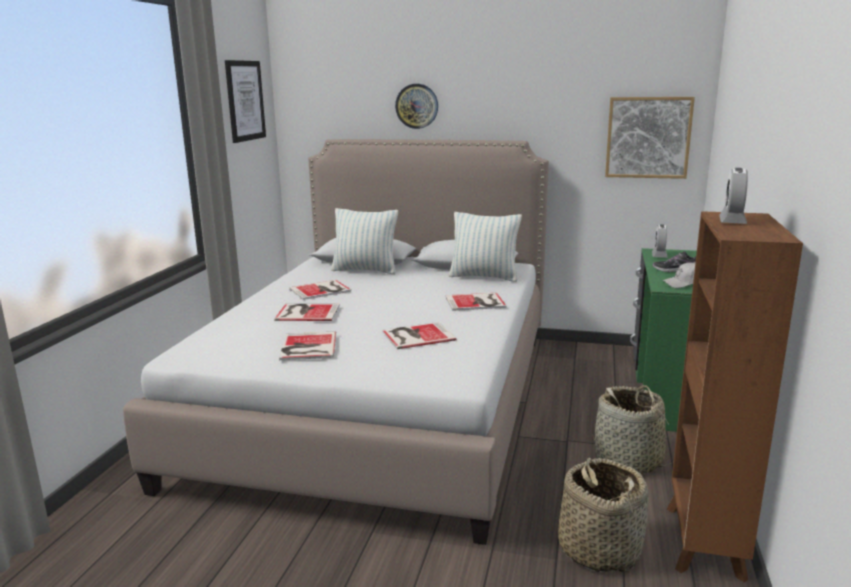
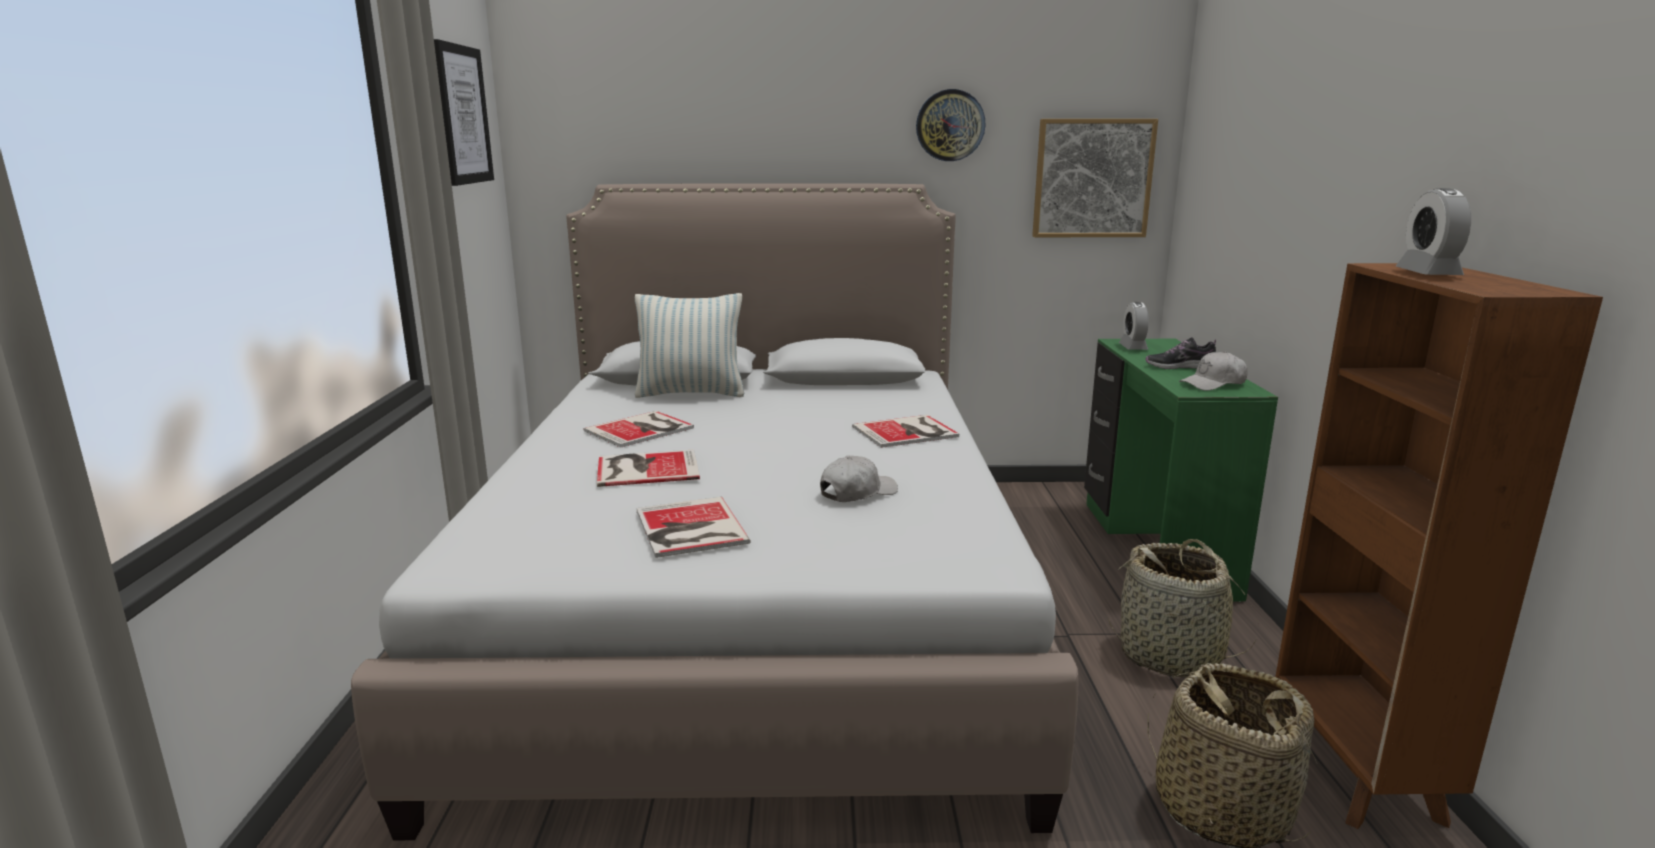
camera: 15 degrees left, 0 degrees up
book [382,322,457,349] -> white cap [820,455,898,502]
wall clock [395,84,438,129] -> wall clock moved to [916,89,986,161]
pillow [449,212,522,282] -> none

